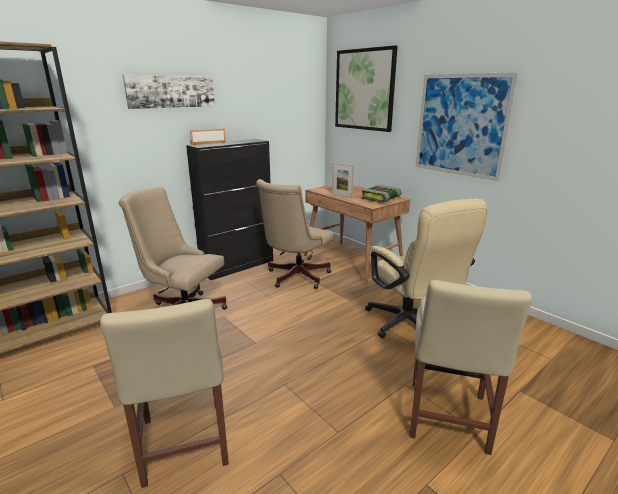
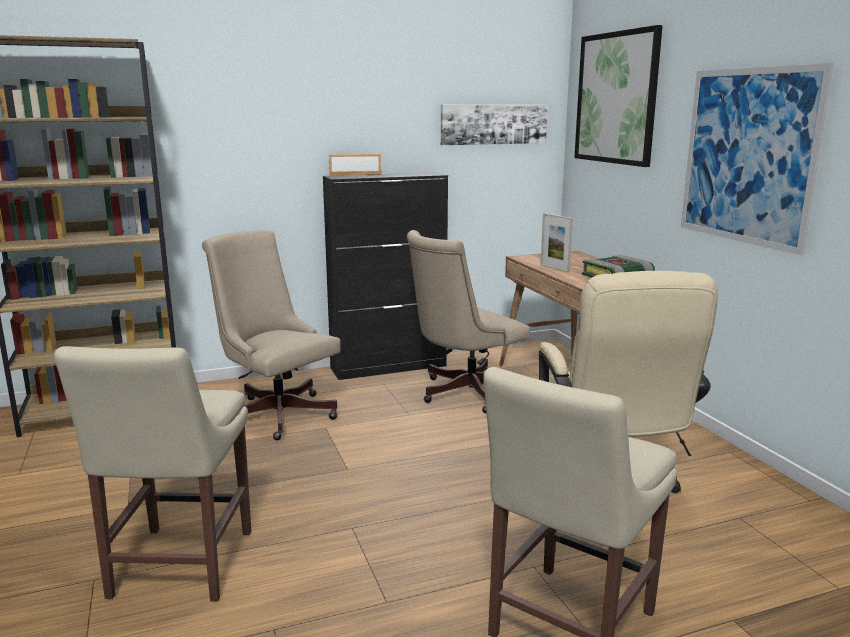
camera: 20 degrees right, 5 degrees down
picture [123,75,215,109] -> picture moved to [441,105,548,145]

